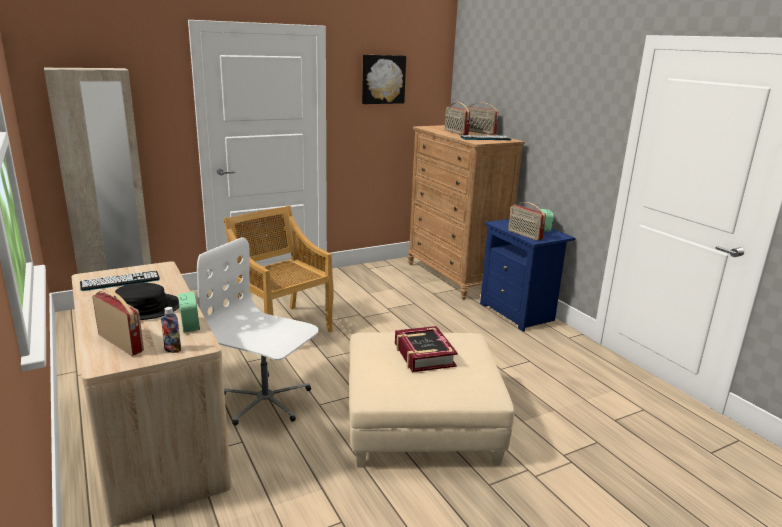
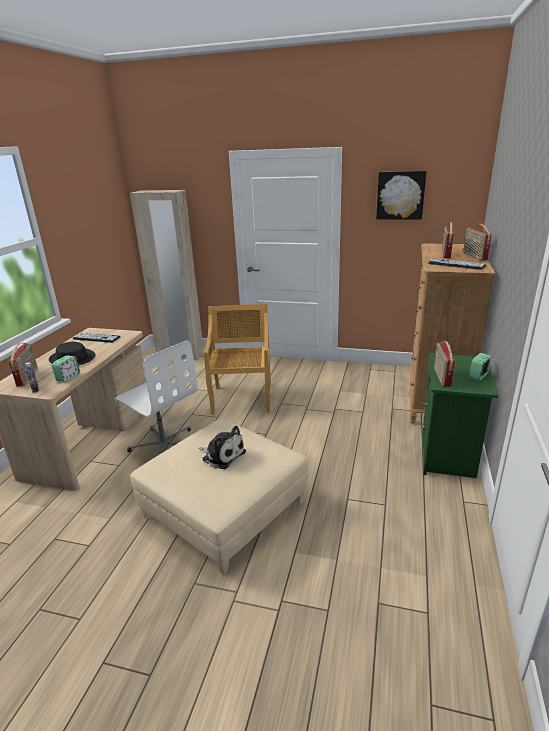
camera: 45 degrees right, 5 degrees up
white office chair [197,237,319,426] -> white office chair turned 150 degrees clockwise [115,340,198,458]
book [395,326,458,372] -> plush toy [198,426,246,469]
blue nightstand [480,219,576,331] -> green nightstand [422,353,498,478]

